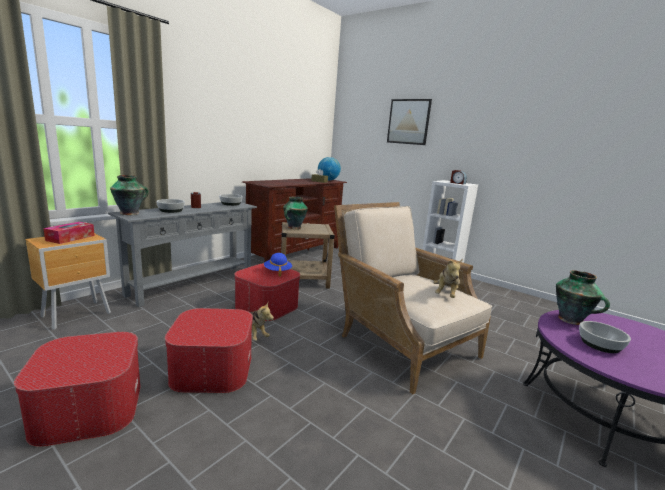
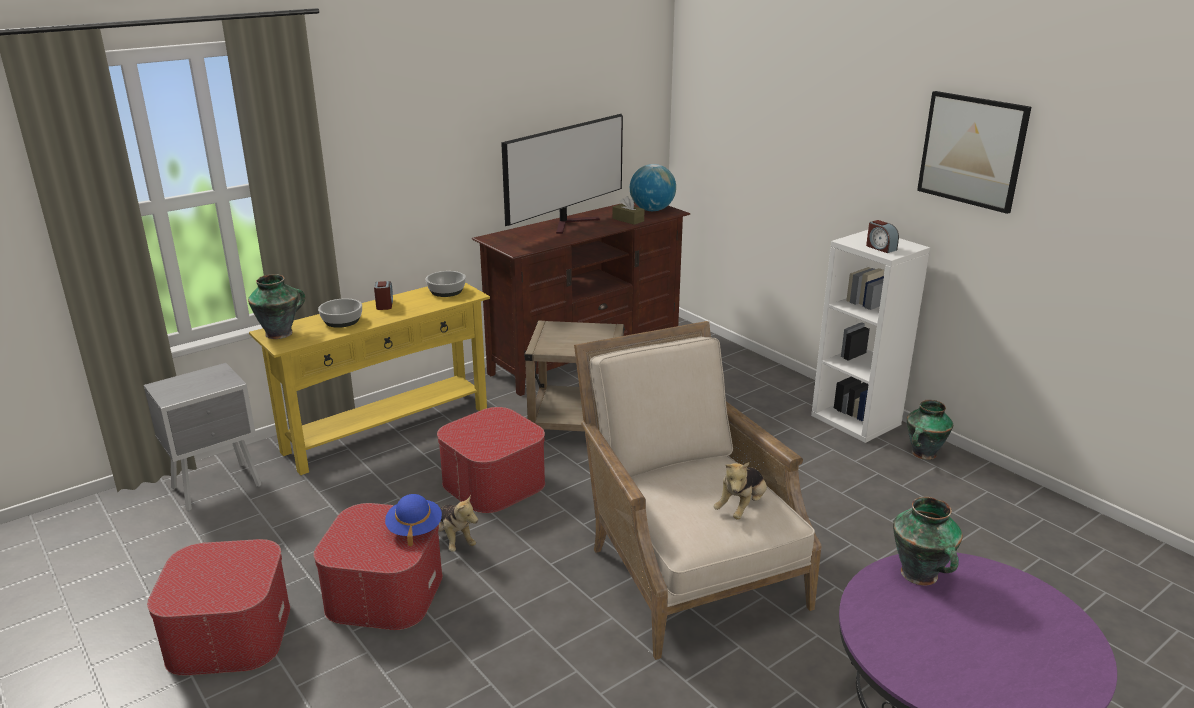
camera: 15 degrees right, 10 degrees up
brown nightstand [25,233,111,330] -> grey nightstand [144,363,261,511]
tissue box [43,222,95,244] -> none
grey console table [108,202,257,307] -> yellow console table [249,283,490,475]
blue hat [264,253,292,277] -> blue hat moved to [385,494,442,547]
vase [283,197,308,229] -> vase moved to [907,400,953,460]
picture [387,99,432,145] -> picture moved to [917,91,1031,214]
bowl [579,321,631,353] -> none
none -> television [501,114,623,234]

